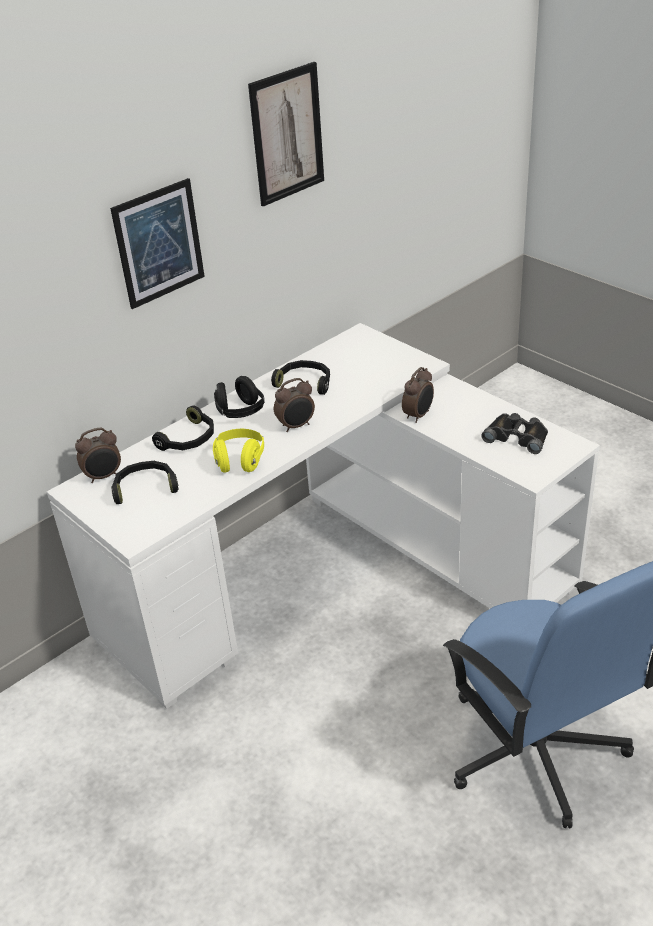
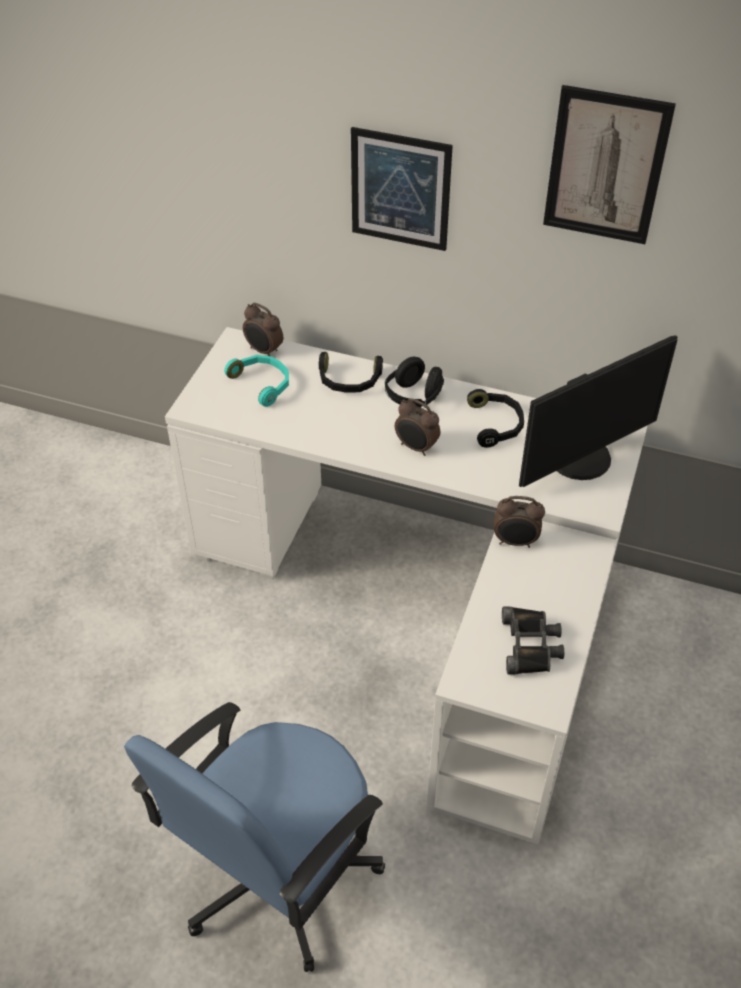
camera: 60 degrees right, 10 degrees up
black headphones [111,461,179,504] -> turquoise headphones [224,355,289,407]
yellow headphones [213,429,264,473] -> none
none -> monitor [519,335,677,487]

